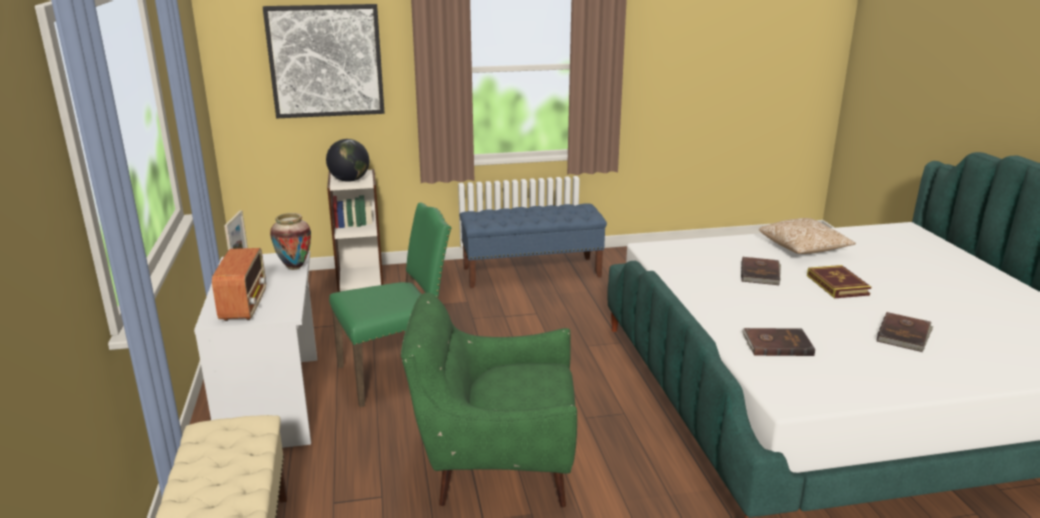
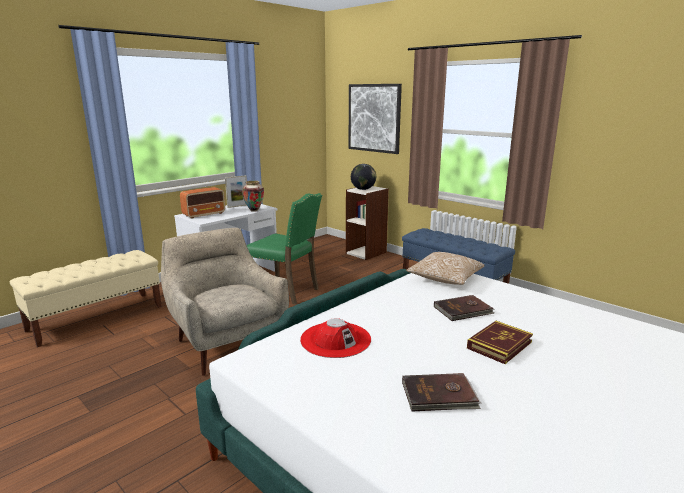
camera: 55 degrees right, 5 degrees down
green armchair [401,292,577,507] -> beige armchair [161,228,289,376]
brown book [742,328,815,356] -> red hat [300,318,371,358]
pillow [759,218,856,254] -> pillow moved to [406,252,485,285]

